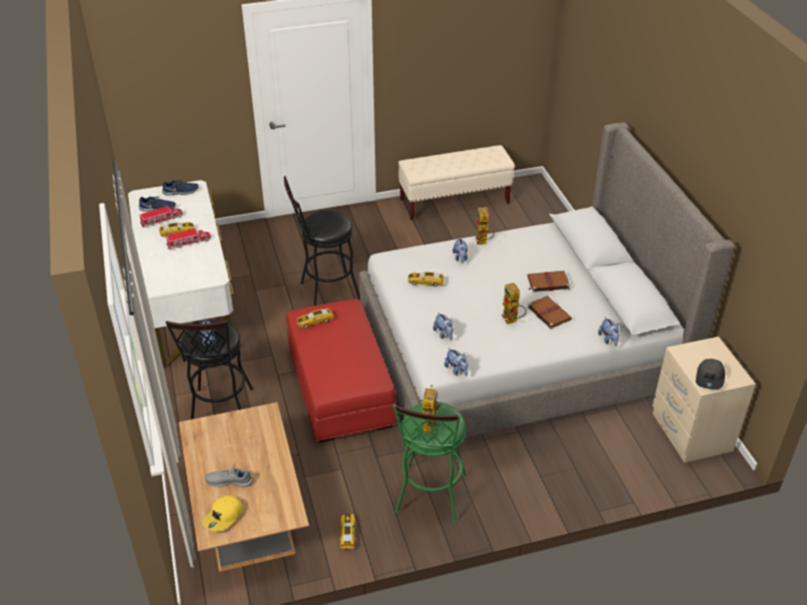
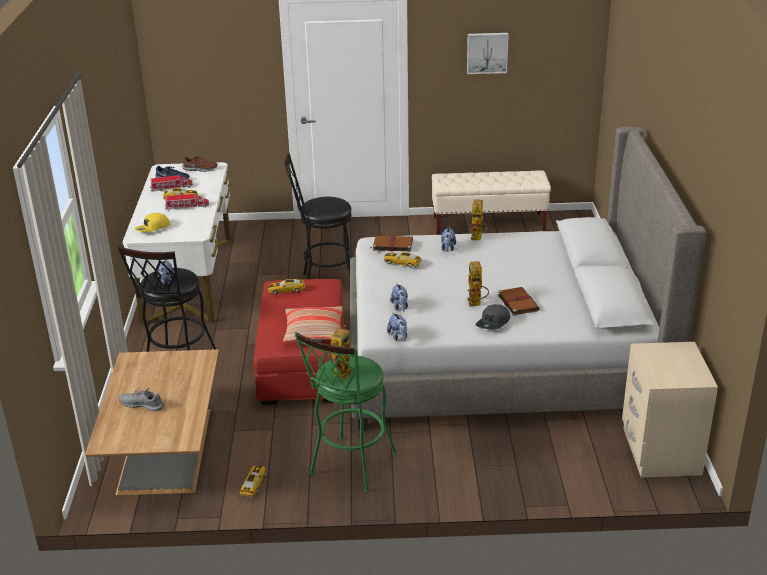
camera: 15 degrees right, 10 degrees down
blue shoe [162,180,199,196] -> brown shoe [183,156,218,172]
yellow cap [202,495,244,532] -> yellow cap moved to [135,213,170,232]
brown book [527,271,570,293] -> brown book moved to [371,235,413,252]
plush toy [598,317,620,347] -> none
grey cap [696,359,725,389] -> grey cap moved to [476,304,510,330]
none -> pillow [283,306,343,343]
none -> picture [467,33,509,74]

